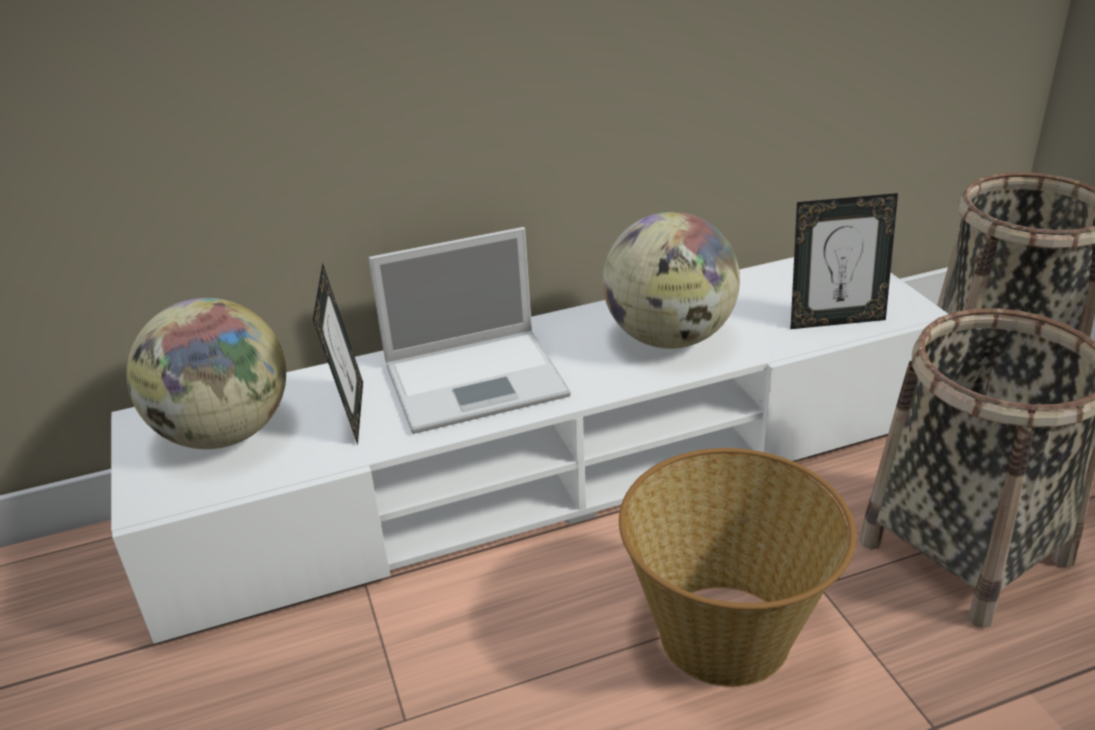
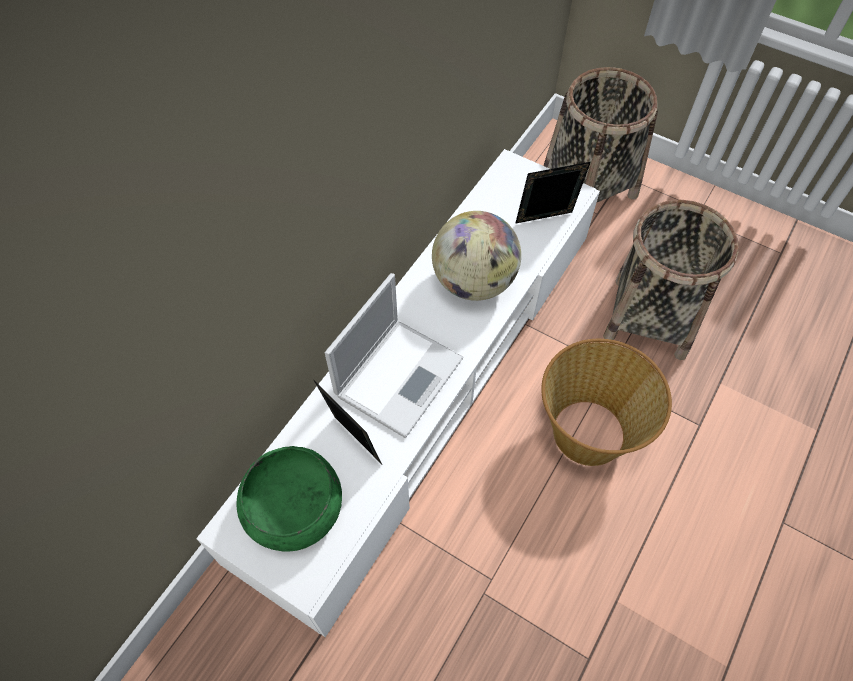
camera: 40 degrees left, 25 degrees up
globe [127,298,286,449] -> green bowl [236,446,342,552]
picture frame [791,193,898,329] -> picture frame turned 150 degrees counterclockwise [515,162,591,224]

